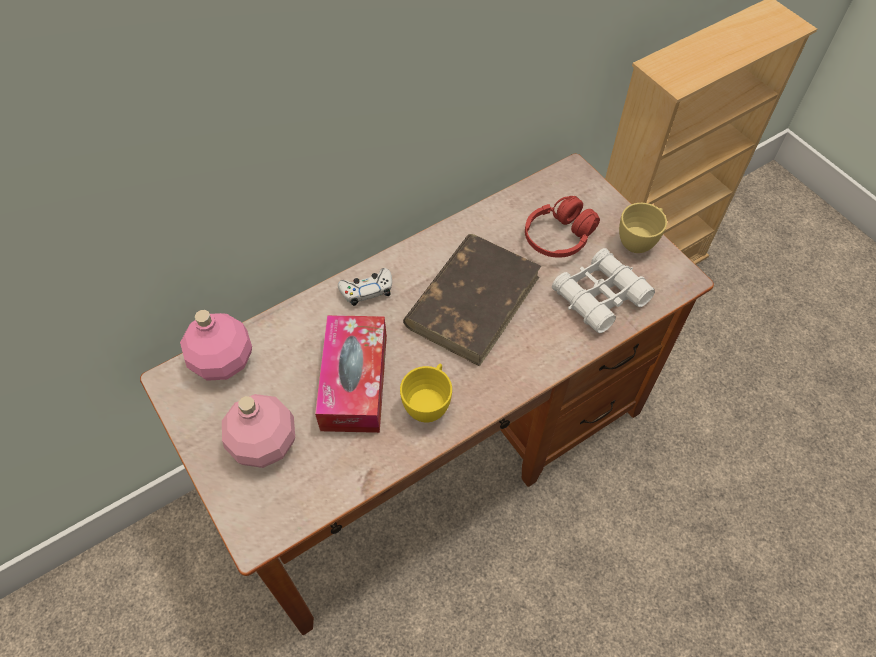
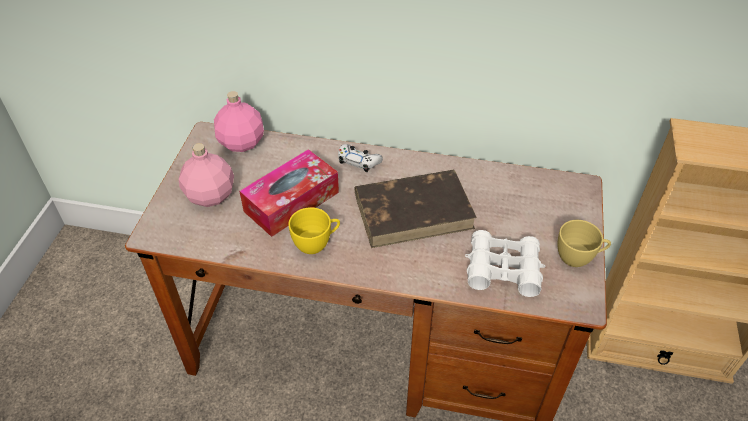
camera: 45 degrees right, 10 degrees down
red headphones [525,196,600,258] -> none

